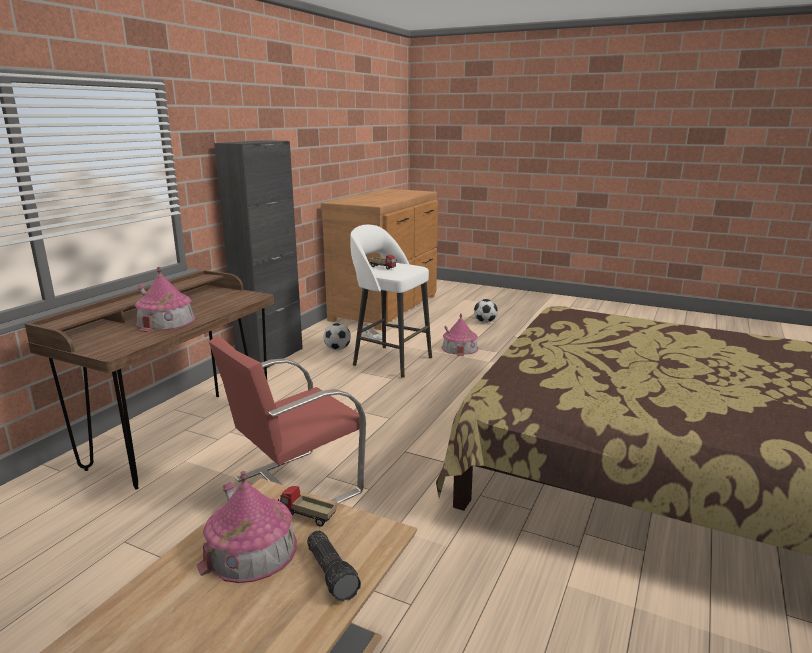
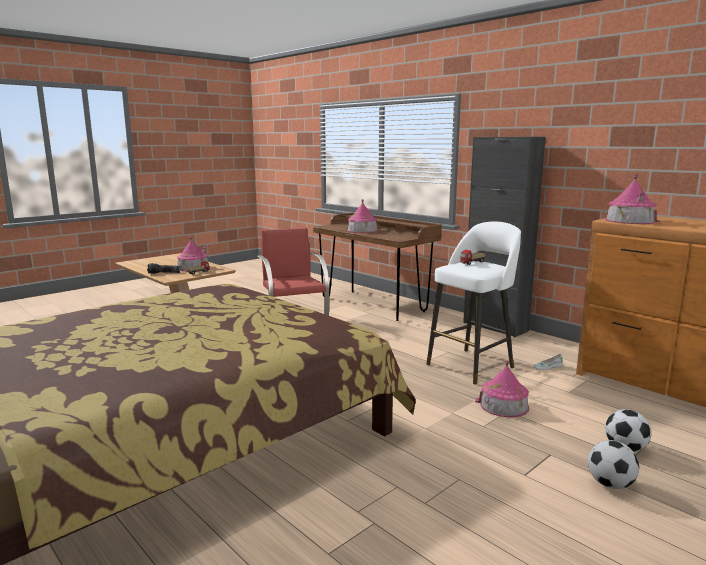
camera: 110 degrees right, 5 degrees down
football [324,323,351,350] -> football moved to [588,440,639,489]
none -> toy house [605,174,660,224]

